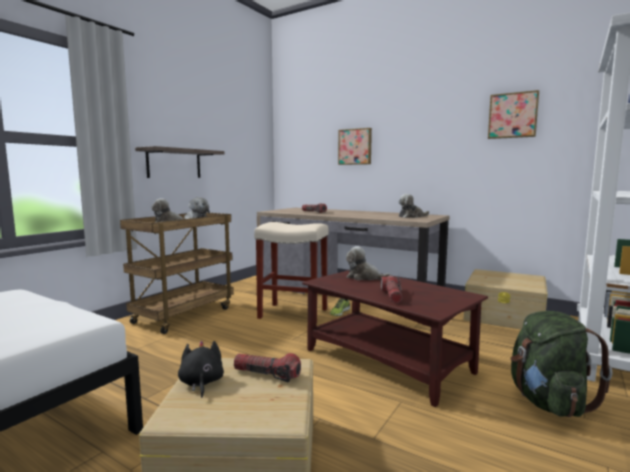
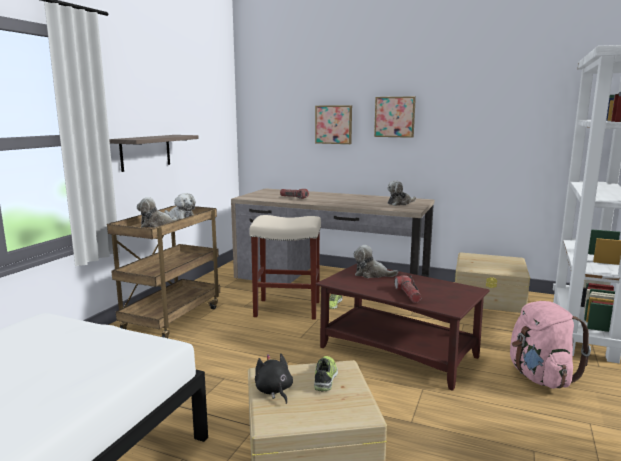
camera: 10 degrees left, 5 degrees up
flashlight [234,353,301,382] -> shoe [314,356,338,391]
picture [488,90,539,139] -> picture moved to [374,96,416,138]
green backpack [511,311,612,417] -> pink backpack [510,301,591,389]

